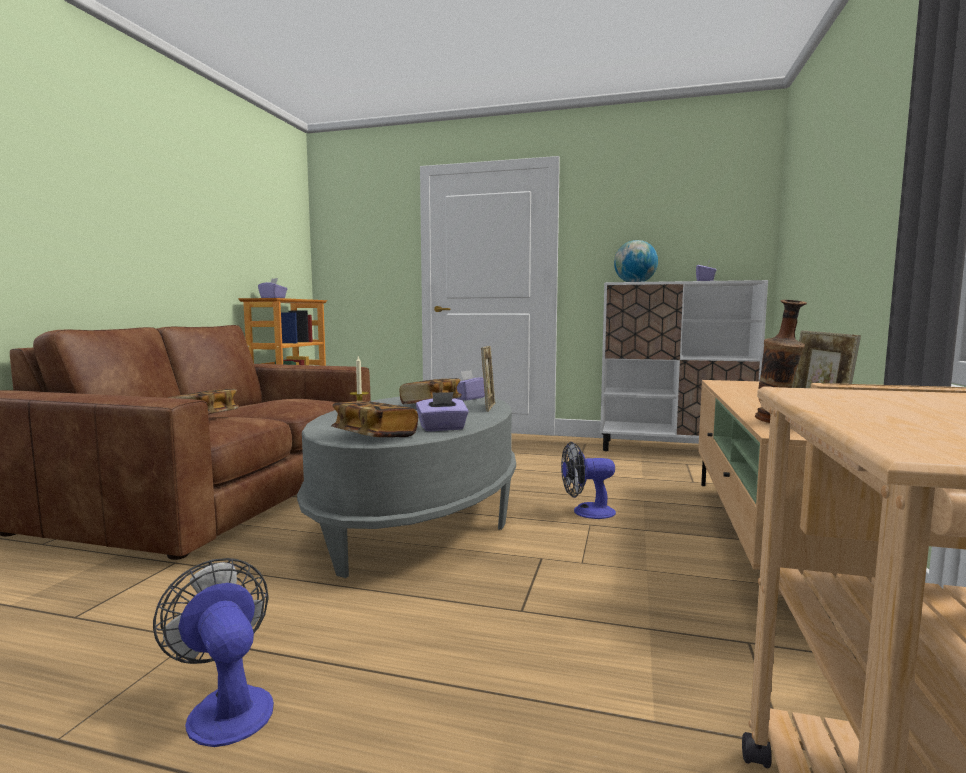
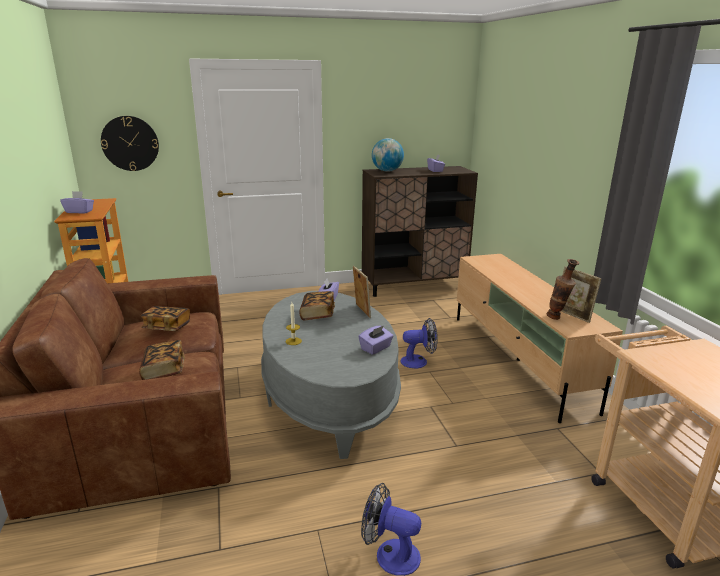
camera: 30 degrees left, 15 degrees up
book [331,401,418,437] -> book moved to [141,306,190,331]
fan [561,442,616,519] -> fan turned 150 degrees counterclockwise [401,318,438,368]
white cabinet [600,280,768,451] -> brown cabinet [362,166,478,297]
none -> wall clock [101,116,159,171]

